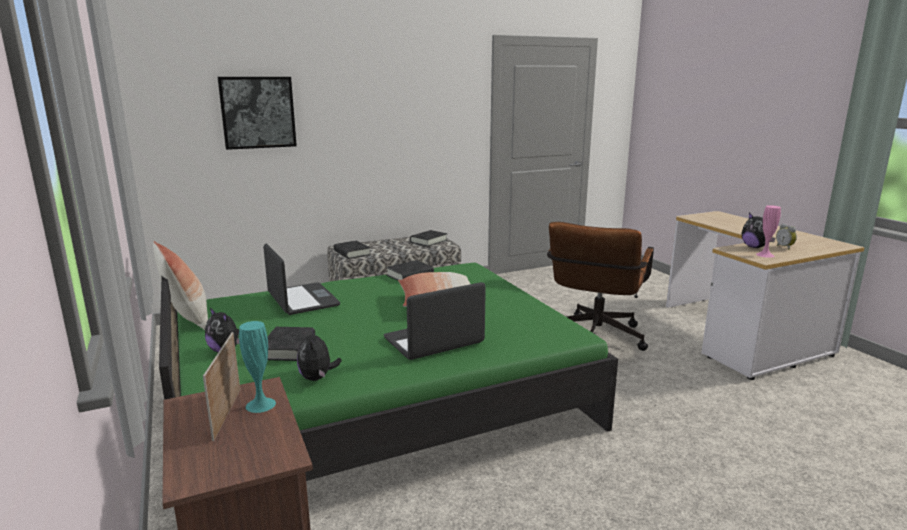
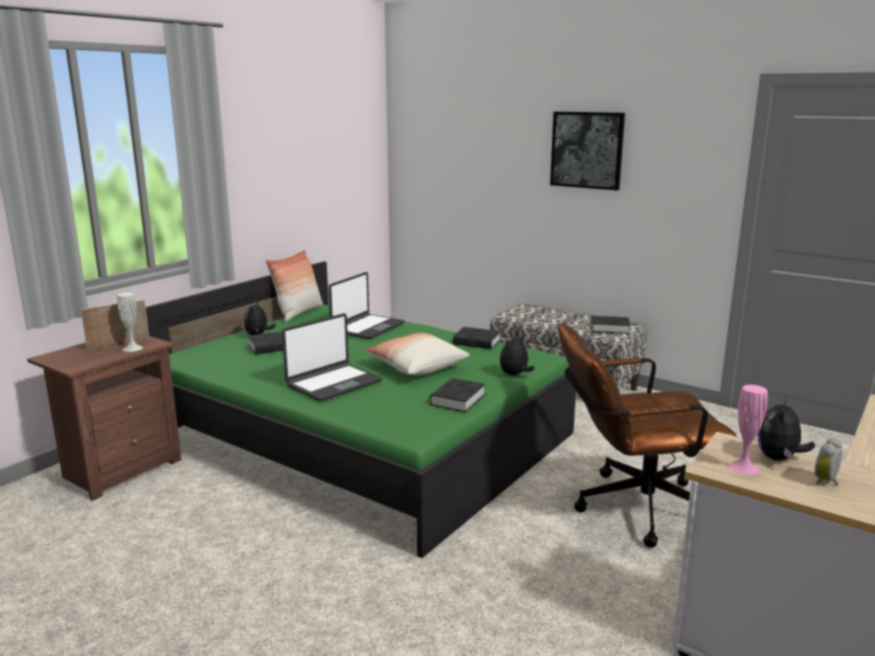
camera: 60 degrees right, 0 degrees up
picture [218,77,297,150] -> picture moved to [550,112,625,190]
turquoise vase [239,321,276,413] -> white vase [117,293,143,352]
plush toy [297,328,341,381] -> plush toy moved to [500,336,534,375]
black book [334,240,371,259] -> black book moved to [429,378,486,412]
laptop [384,282,486,360] -> laptop turned 105 degrees clockwise [282,313,382,401]

